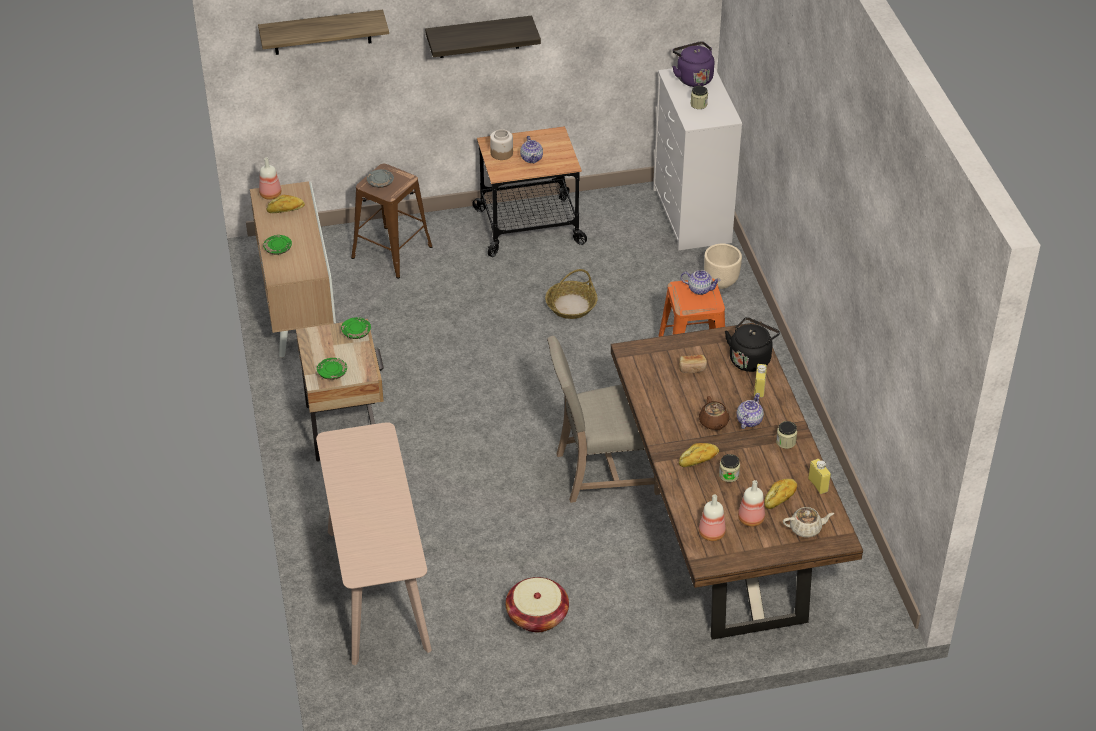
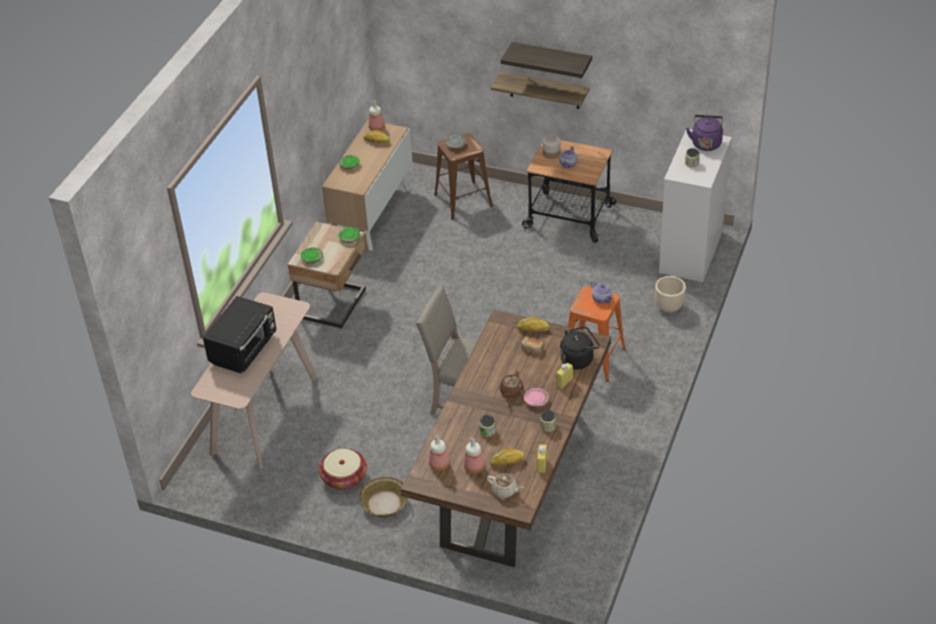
camera: 35 degrees right, 0 degrees up
shelf [258,10,389,55] -> shelf moved to [491,71,590,109]
basket [545,269,598,319] -> basket moved to [360,477,407,518]
bread [679,443,719,467] -> bread moved to [517,317,550,332]
teapot [737,393,764,429] -> pink plate [524,388,549,407]
none -> black microwave [203,296,277,373]

